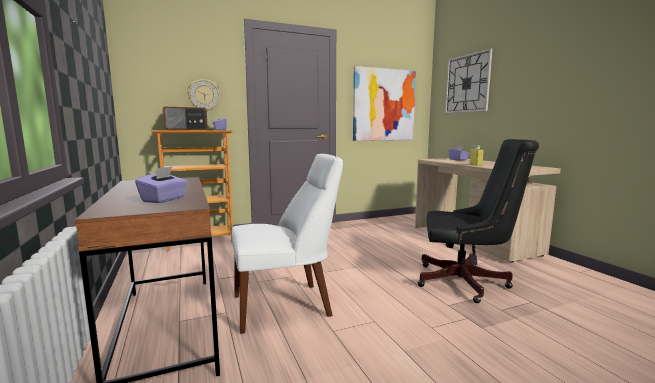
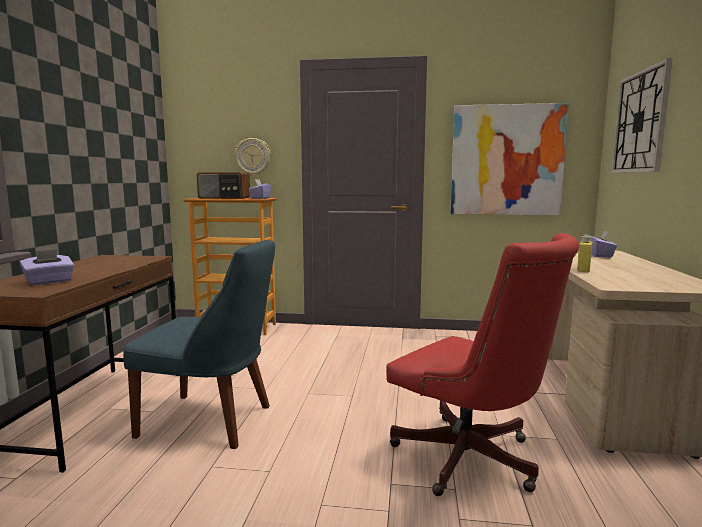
camera: 30 degrees right, 0 degrees up
white chair [232,154,343,334] -> blue chair [123,240,275,449]
black office chair [418,139,539,303] -> red office chair [386,233,580,496]

